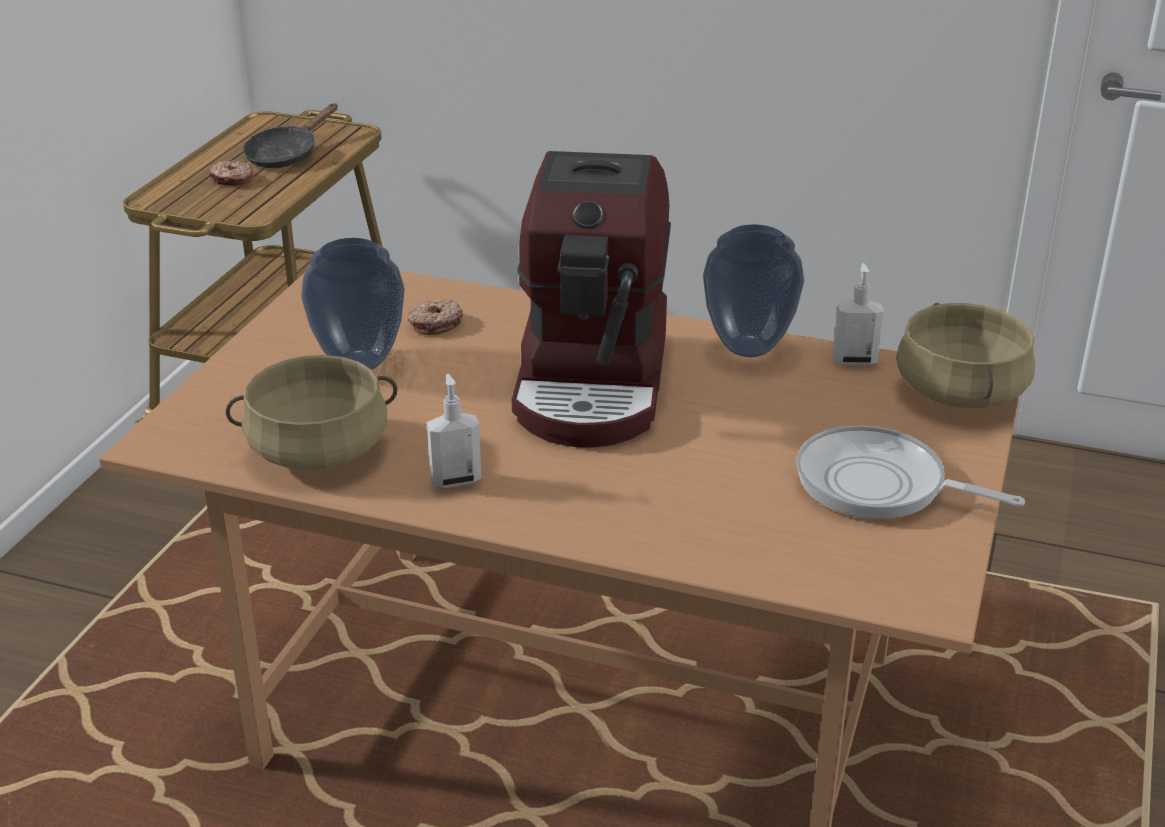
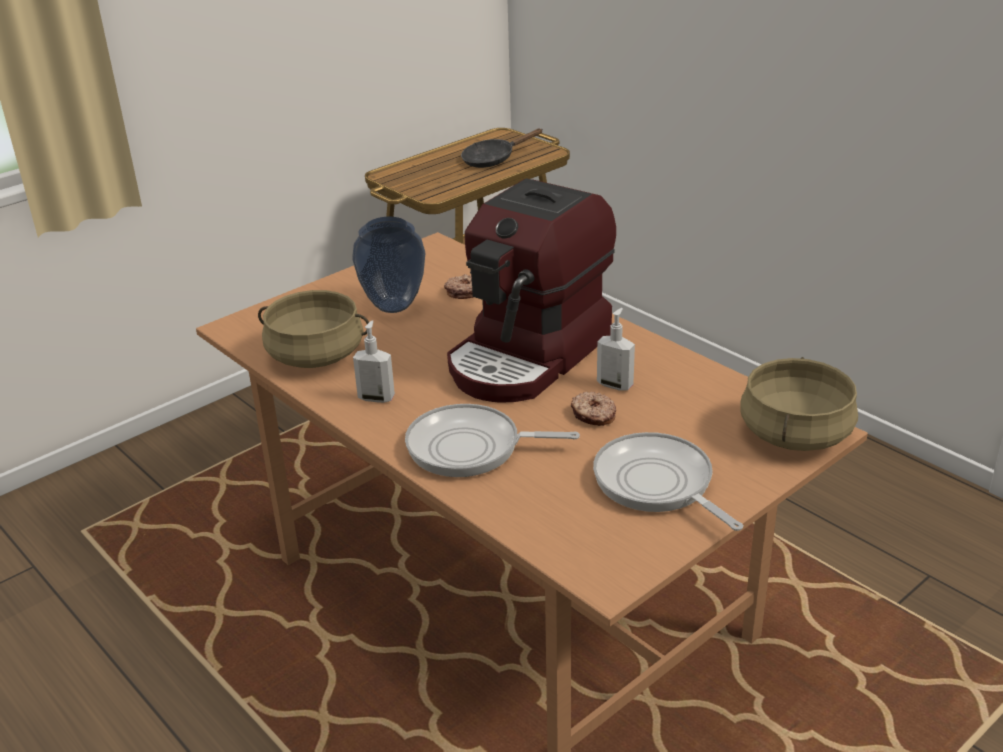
camera: 30 degrees right, 0 degrees up
donut [209,160,253,186] -> donut moved to [571,392,616,426]
vase [703,225,804,357] -> none
soap dispenser [833,263,884,366] -> soap dispenser moved to [597,308,635,391]
none -> frying pan [405,404,580,477]

